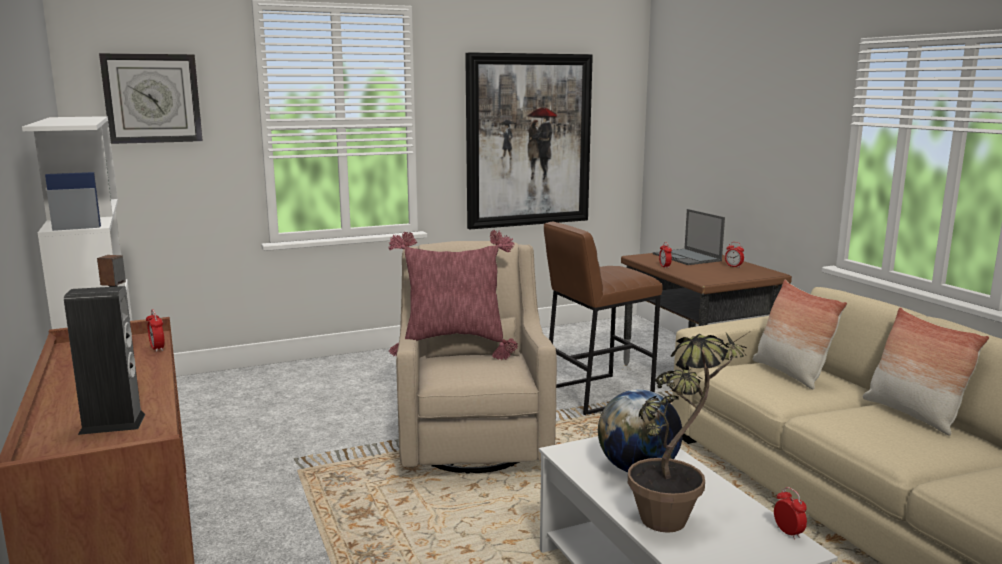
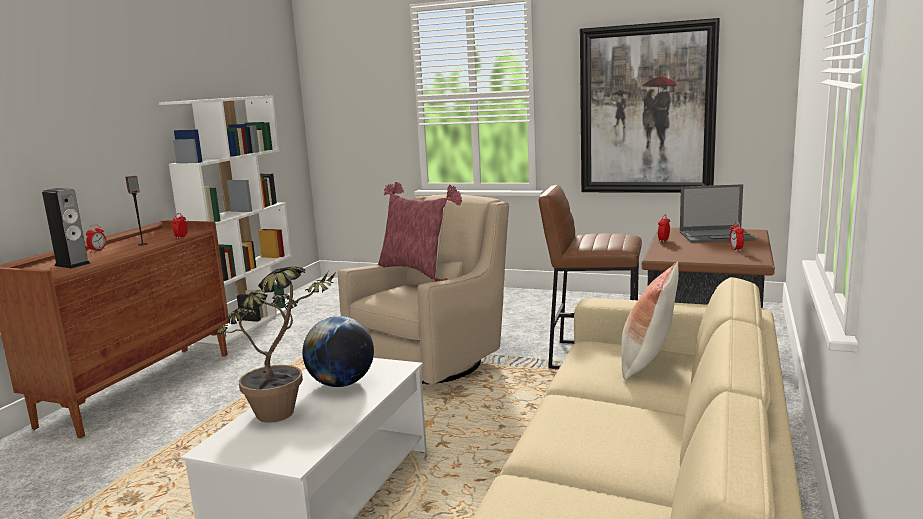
camera: 45 degrees right, 0 degrees up
wall clock [99,53,203,144] -> none
laptop [653,209,725,265] -> laptop turned 105 degrees counterclockwise [680,184,756,243]
alarm clock [774,487,807,540] -> alarm clock moved to [86,224,106,252]
pillow [863,307,989,435] -> none

